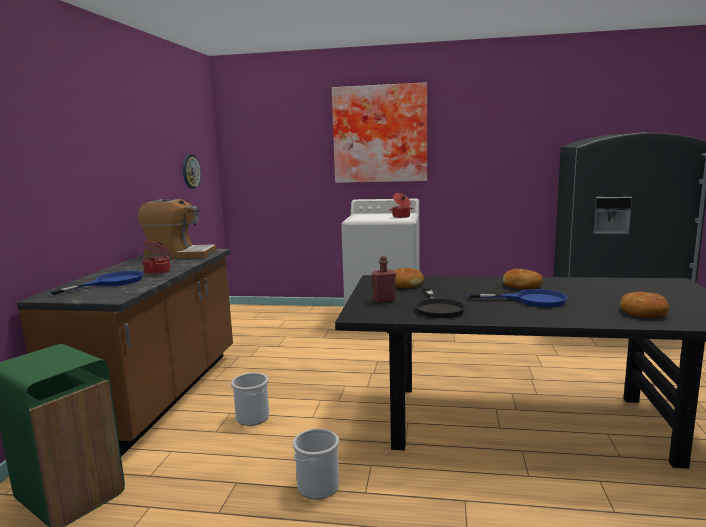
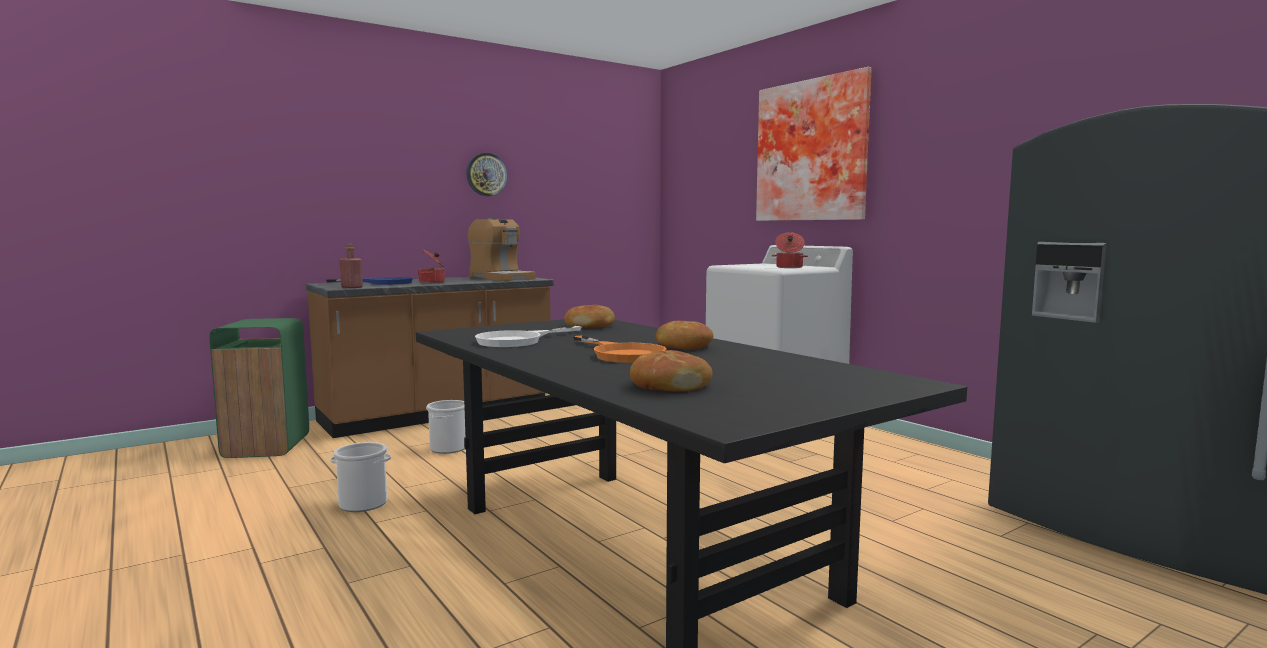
camera: 45 degrees right, 5 degrees down
wall clock [183,154,201,189] -> wall clock moved to [466,153,508,196]
red bottle [372,256,396,303] -> red bottle moved to [339,244,363,288]
black frying pan [415,287,466,318] -> white frying pan [475,326,581,347]
blue frying pan [469,289,567,307] -> orange frying pan [573,335,667,363]

